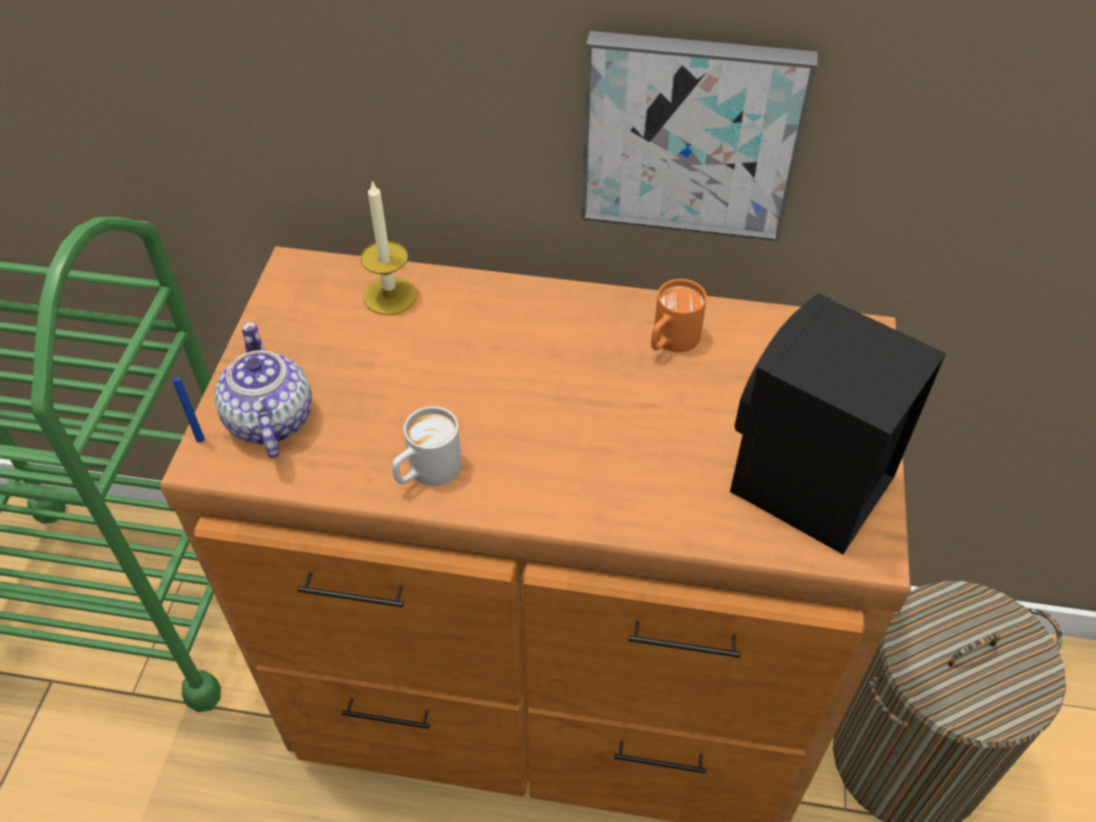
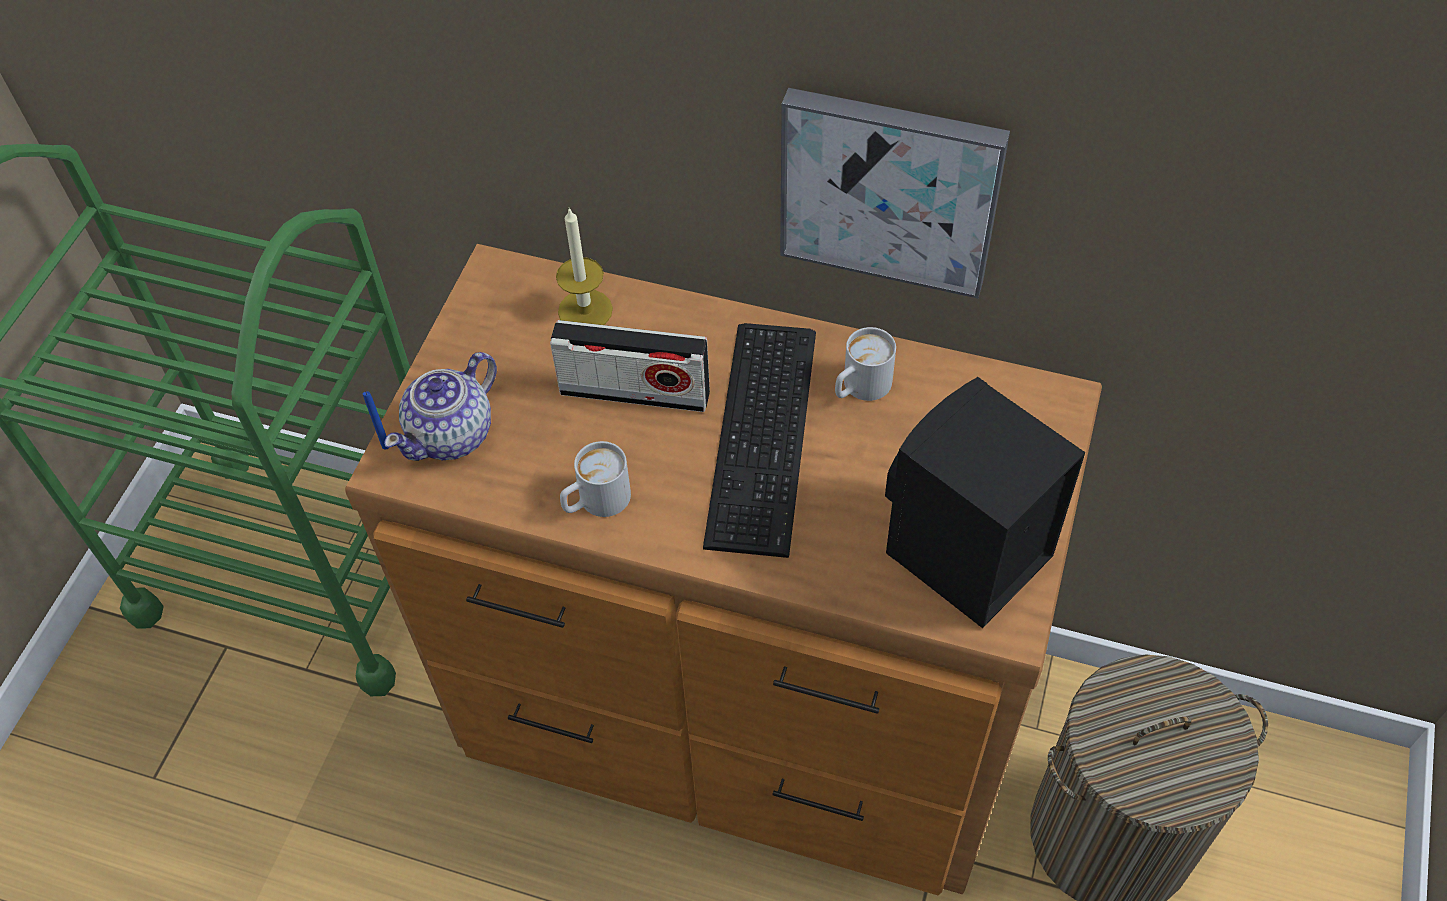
camera: 10 degrees right, 5 degrees up
teapot [215,322,312,458] -> teapot turned 135 degrees counterclockwise [384,352,497,461]
orange mug [651,279,707,352] -> white mug [835,327,896,401]
none -> radio [550,320,710,412]
none -> keyboard [703,323,816,558]

